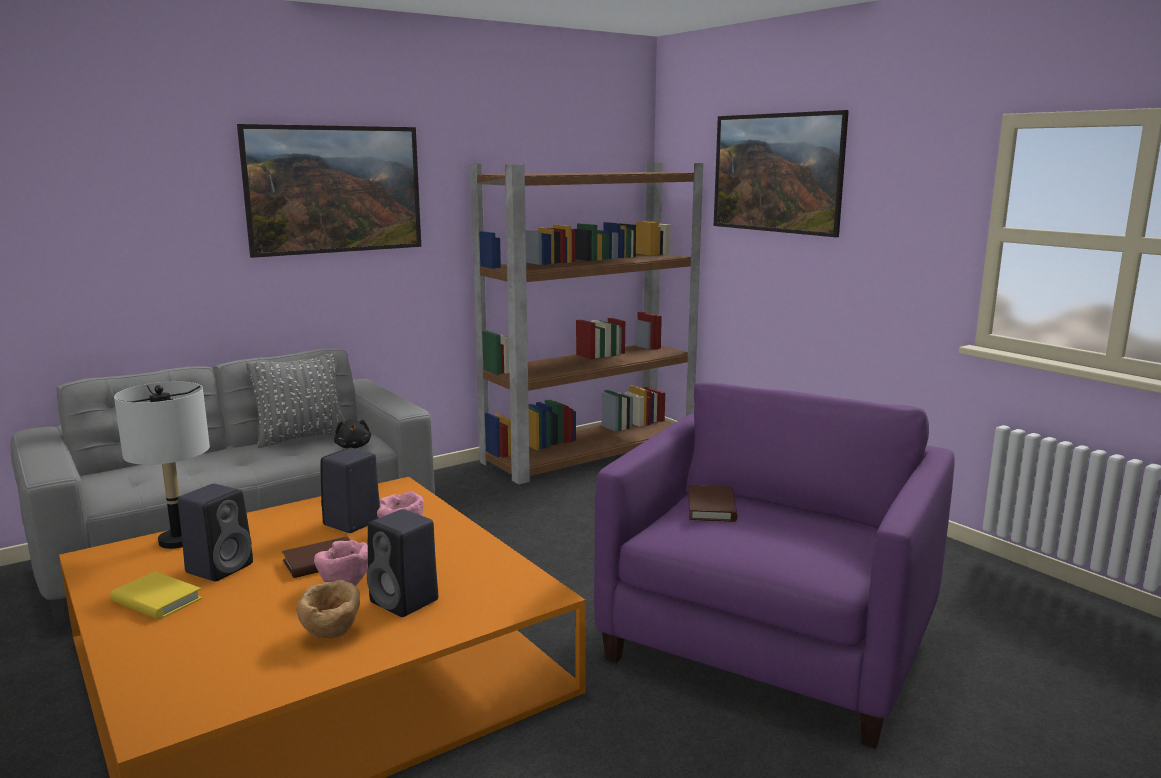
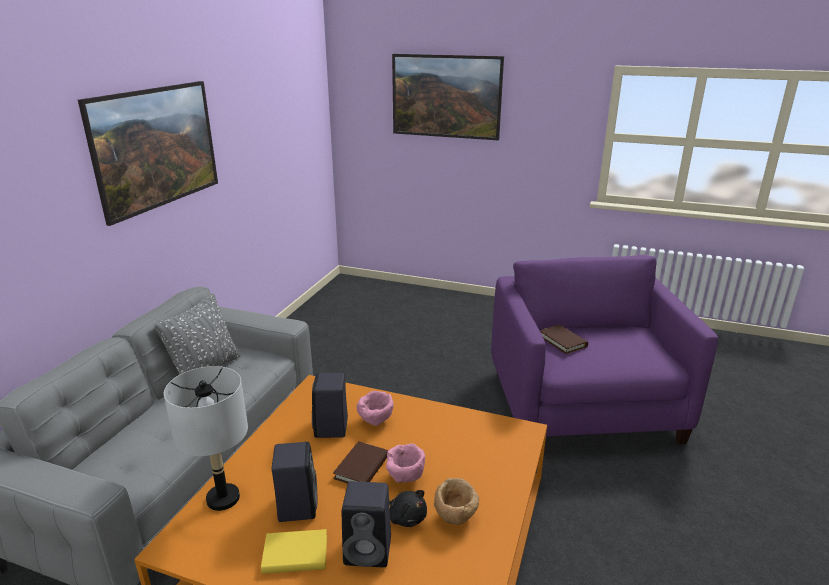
camera: 35 degrees left, 10 degrees up
black plush toy [334,420,371,448] -> black plush toy moved to [389,490,427,527]
black speaker [367,509,438,617] -> black speaker moved to [342,481,391,567]
brown bookcase [470,163,703,485] -> none

